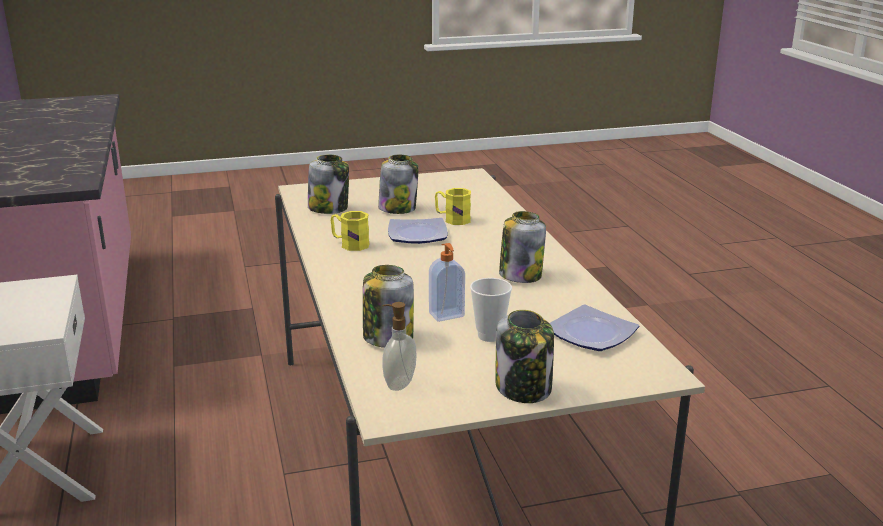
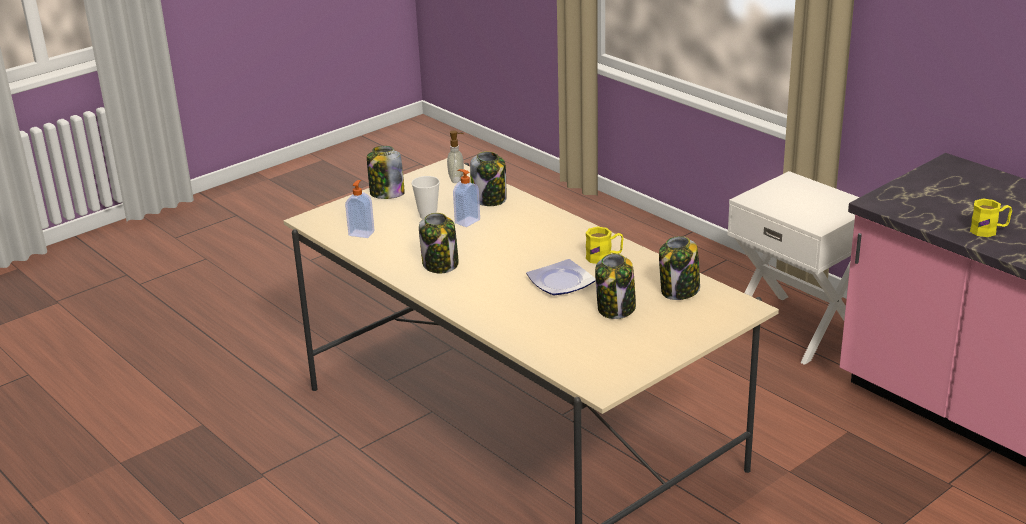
camera: 155 degrees right, 5 degrees up
yellow mug [435,188,471,225] -> yellow mug moved to [970,199,1012,237]
plate [550,304,640,351] -> soap dispenser [345,180,375,238]

